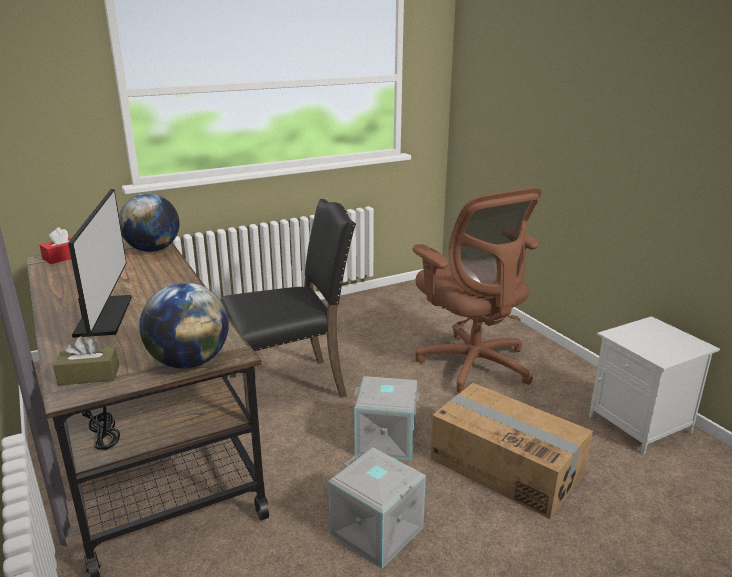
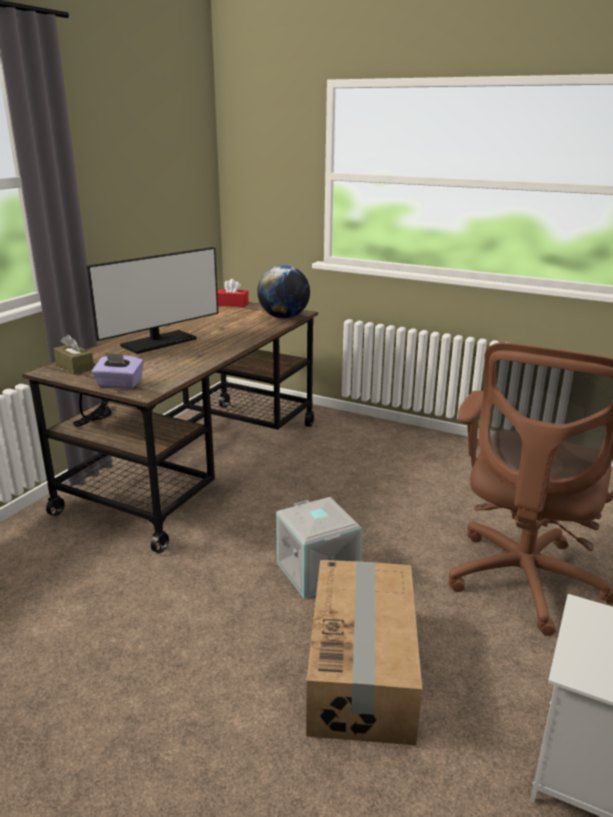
camera: 55 degrees right, 0 degrees up
globe [139,283,229,369] -> purple tissue box [92,353,144,389]
black chair [221,199,356,414] -> none
grey storage box [328,447,426,569] -> none

